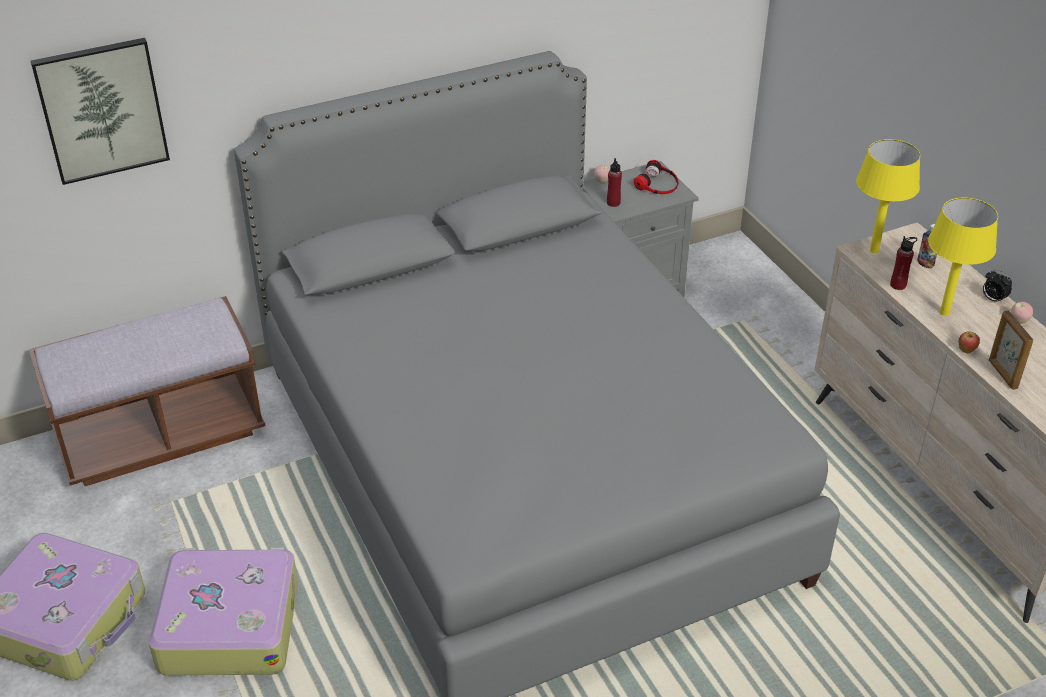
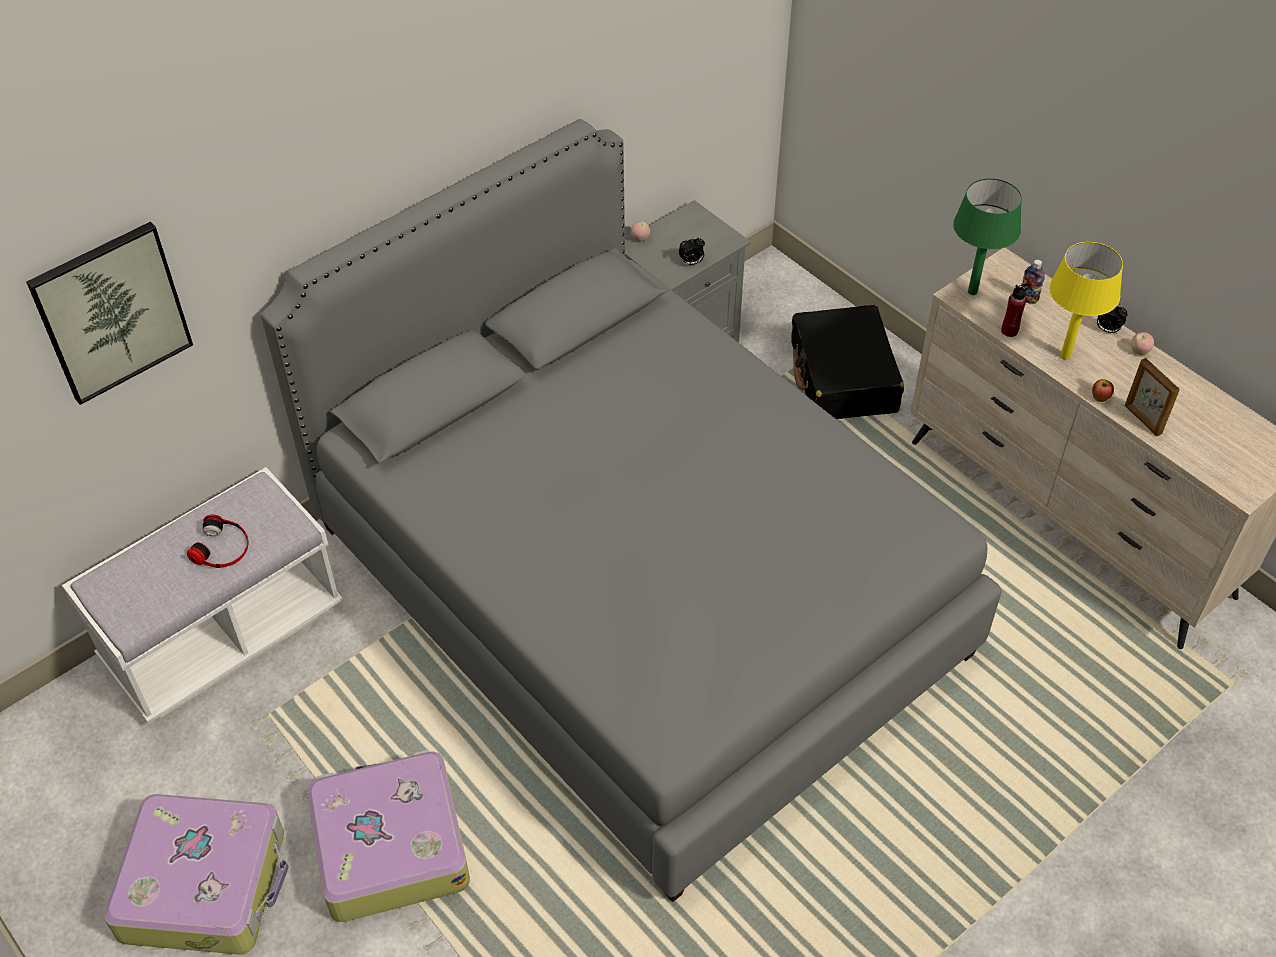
camera: 15 degrees left, 10 degrees up
brown bench [28,296,265,487] -> white bench [62,467,343,724]
red bottle [607,158,622,207] -> none
headphones [634,160,678,194] -> headphones moved to [187,514,249,568]
yellow table lamp [856,139,920,253] -> green table lamp [953,178,1022,295]
none -> alarm clock [679,237,705,265]
none -> black suitcase [791,305,904,419]

